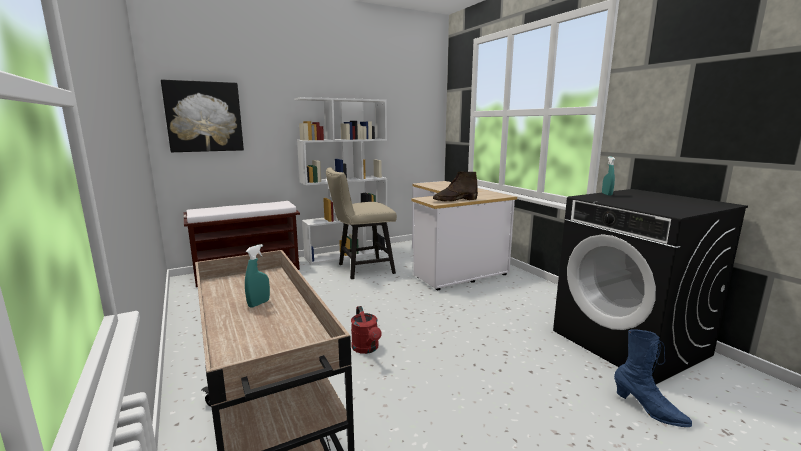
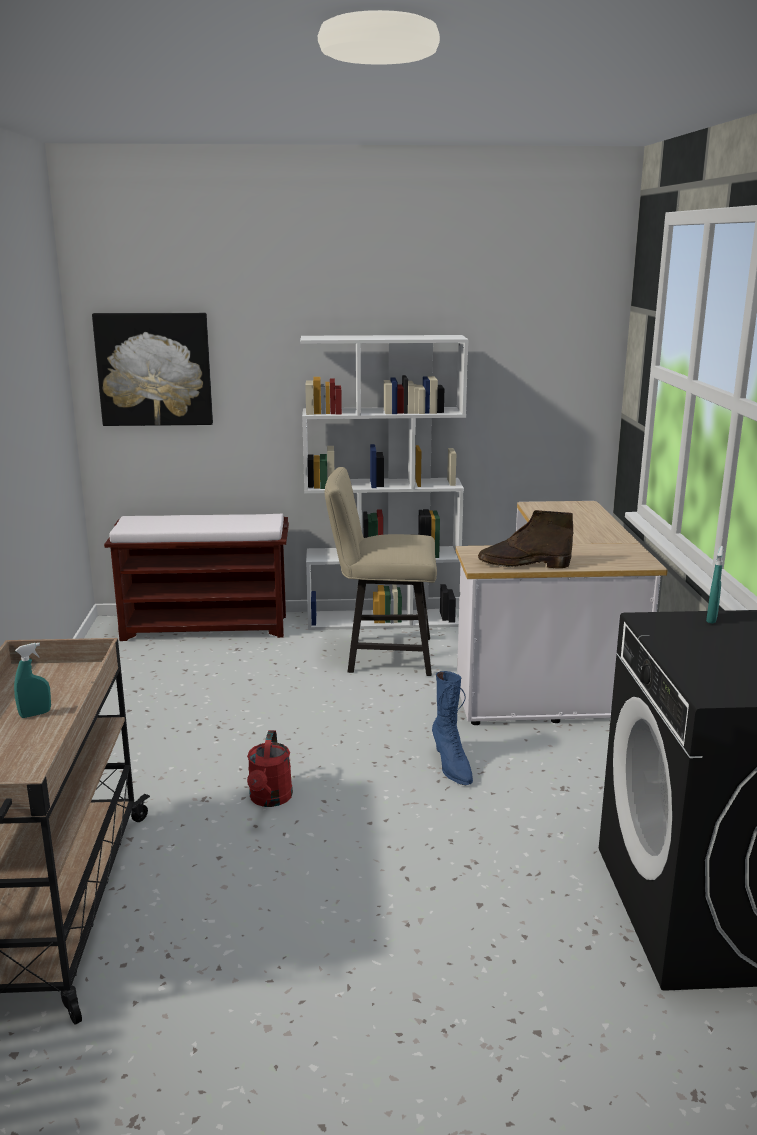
camera: 25 degrees right, 5 degrees up
blue boot [614,329,692,427] -> blue boot moved to [432,671,473,785]

